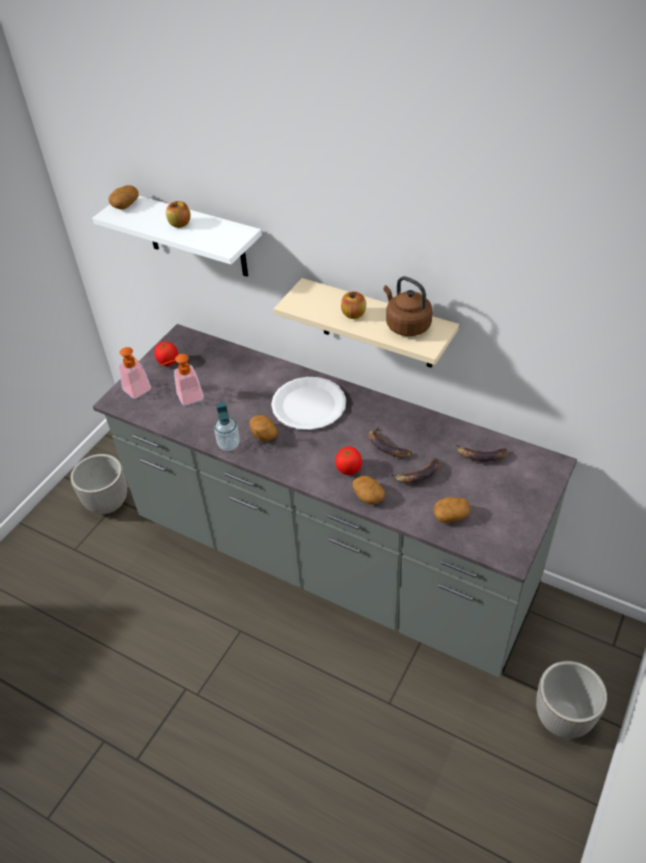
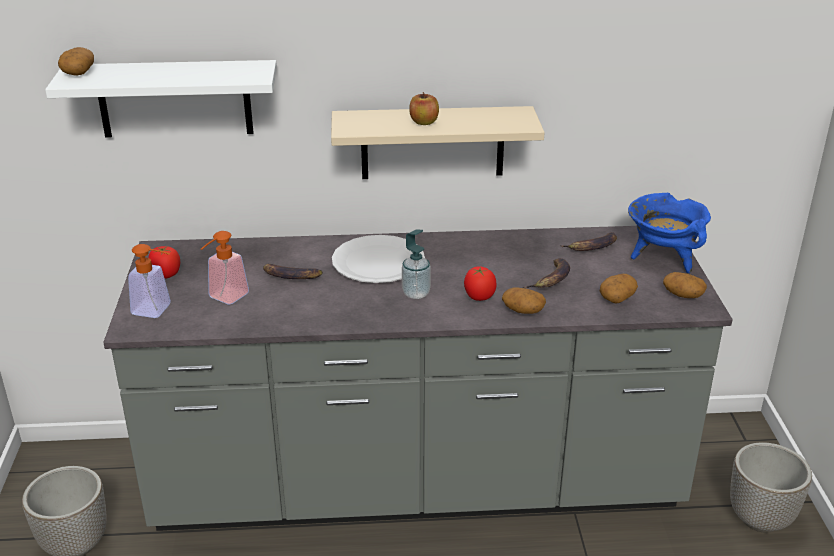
camera: 35 degrees left, 15 degrees down
apple [166,201,191,228] -> none
soap dispenser [214,402,239,451] -> soap dispenser moved to [402,229,431,299]
potato [249,415,278,441] -> potato moved to [663,272,707,298]
banana [368,426,412,458] -> banana moved to [263,264,323,279]
brown kettle [383,276,433,336] -> none
none -> blue cooking pot [628,193,711,273]

